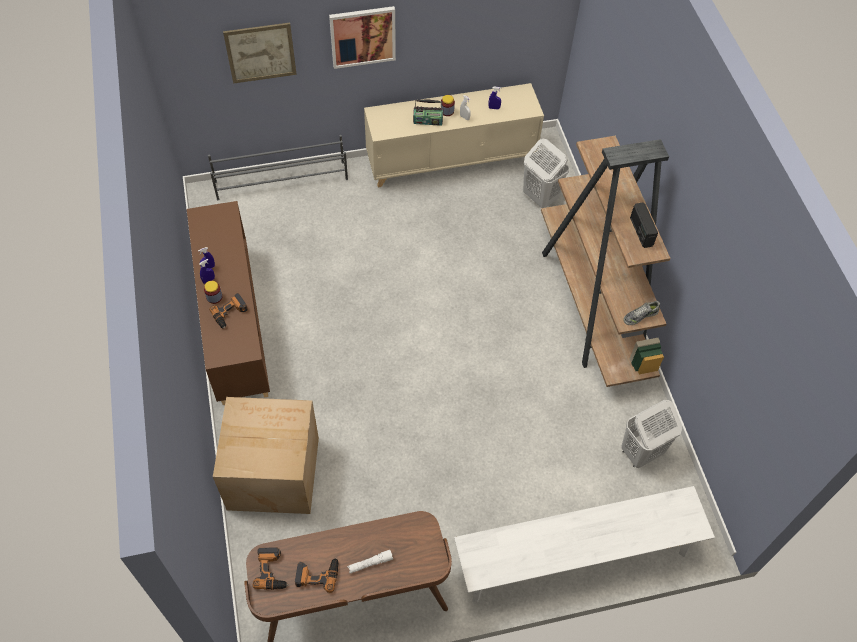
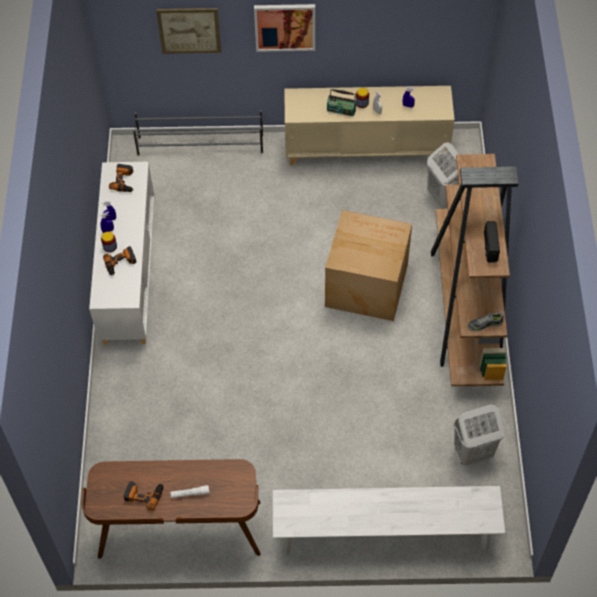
camera: 15 degrees right, 0 degrees up
brown cabinet [187,201,270,405] -> white cabinet [89,162,155,345]
cardboard box [213,397,319,514] -> cardboard box moved to [325,210,412,321]
power drill [253,547,289,590] -> power drill moved to [109,164,133,192]

